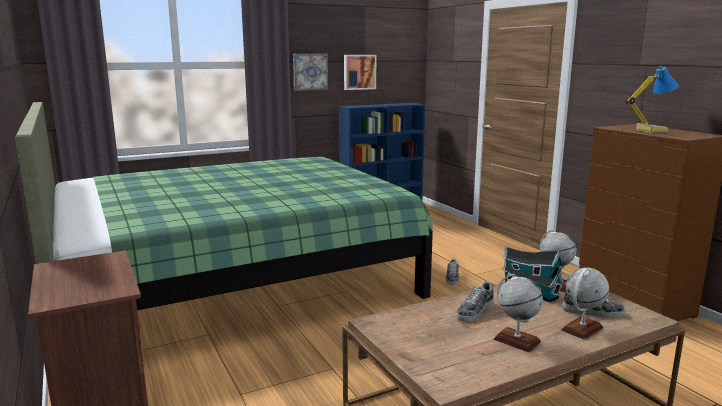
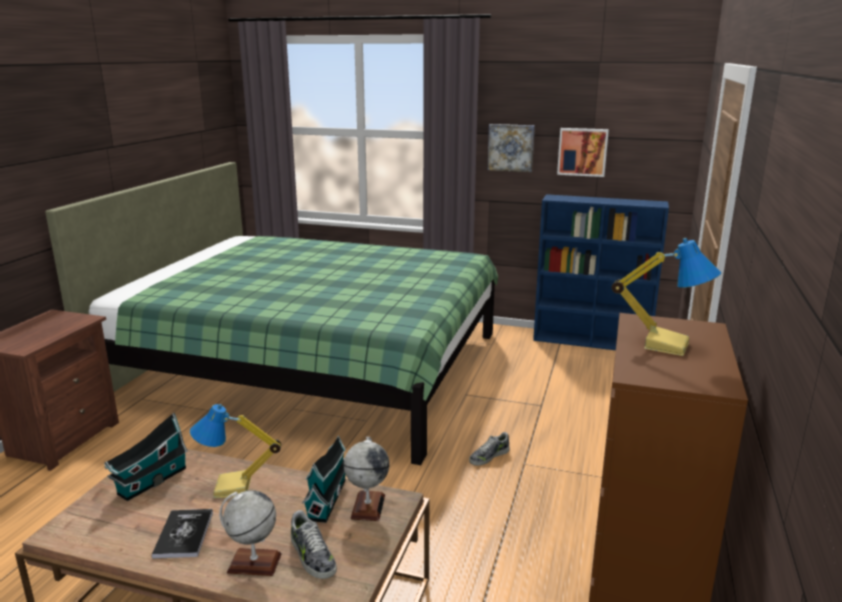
camera: 45 degrees right, 5 degrees up
shoe [456,281,494,322] -> table lamp [190,404,281,498]
globe [494,274,543,352] -> book [152,509,213,559]
none -> toy house [104,413,188,501]

